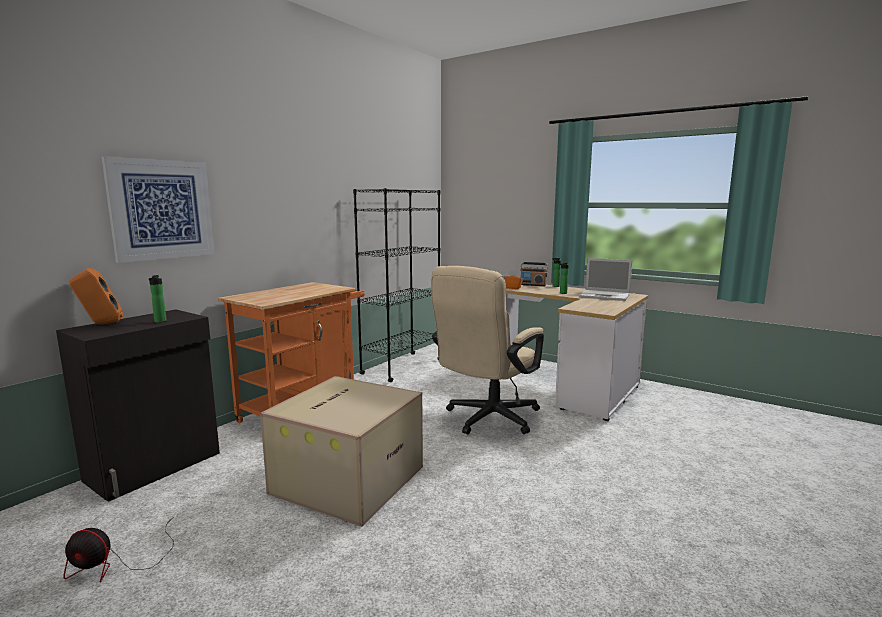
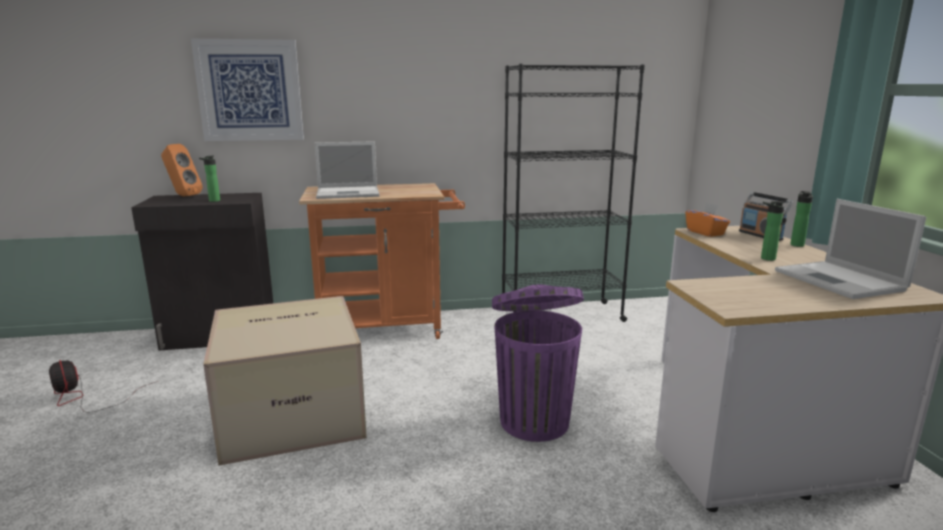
camera: 45 degrees right, 5 degrees up
beige office chair [431,266,544,434] -> purple trash can [492,284,584,442]
none -> laptop [315,141,380,199]

